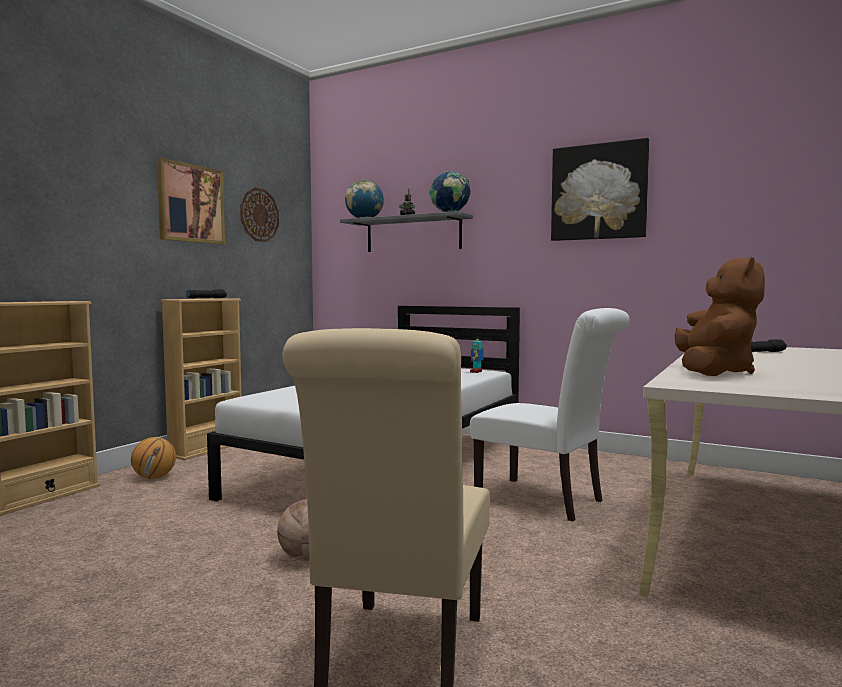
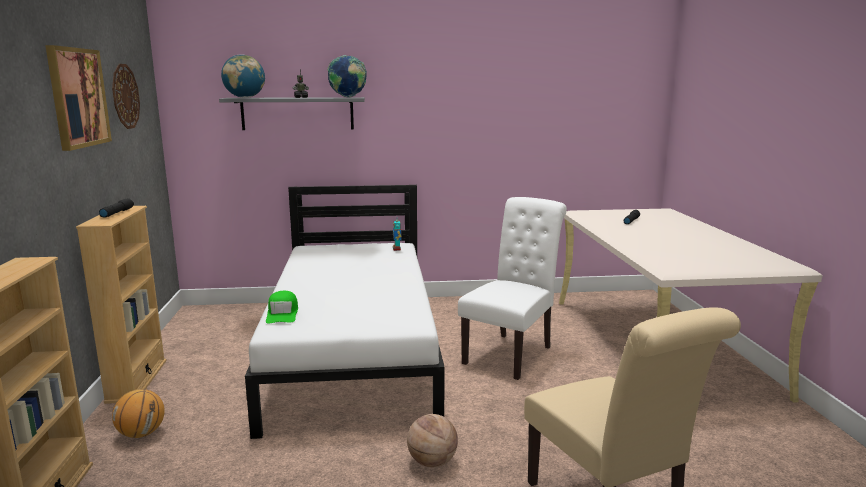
camera: 35 degrees left, 10 degrees up
white chair [470,308,630,521] -> white chair turned 60 degrees counterclockwise [458,197,567,380]
picture [551,138,649,241] -> none
brown plush toy [674,256,765,376] -> none
none -> green cap [266,291,298,324]

